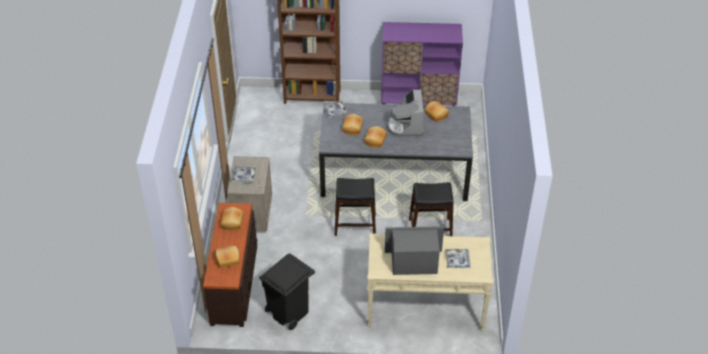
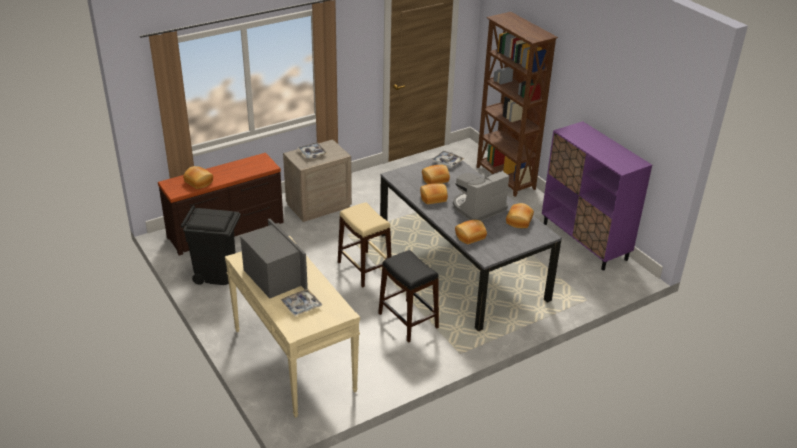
camera: 55 degrees right, 10 degrees down
bread [221,207,243,231] -> bread moved to [455,220,487,244]
black stool [335,178,376,236] -> beige stool [338,202,392,288]

